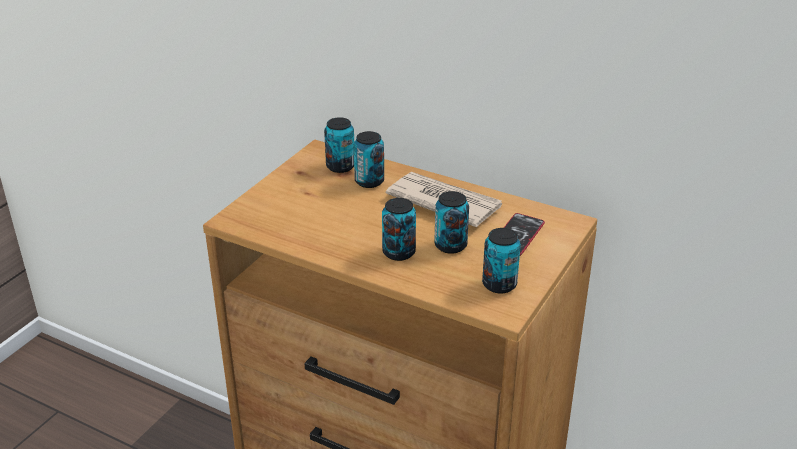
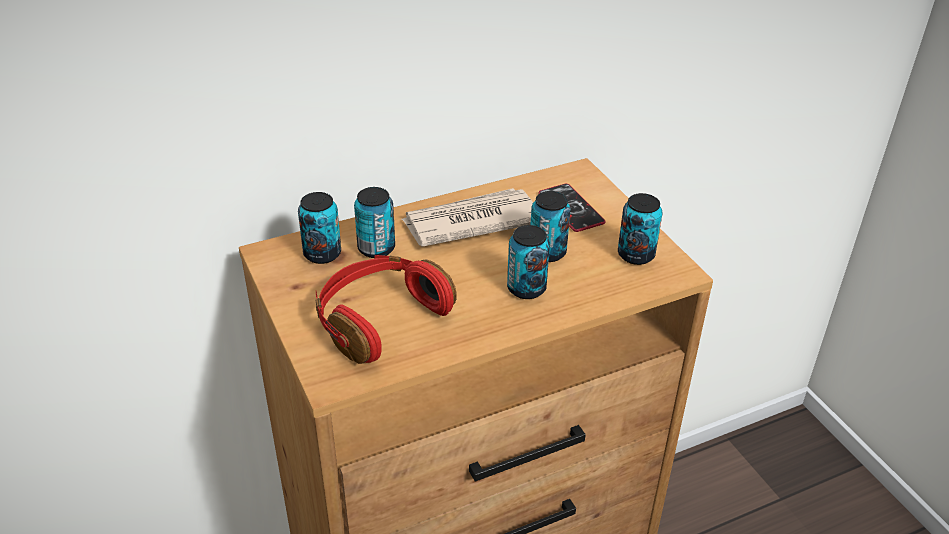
camera: 55 degrees left, 5 degrees up
none -> red headphones [316,255,457,364]

